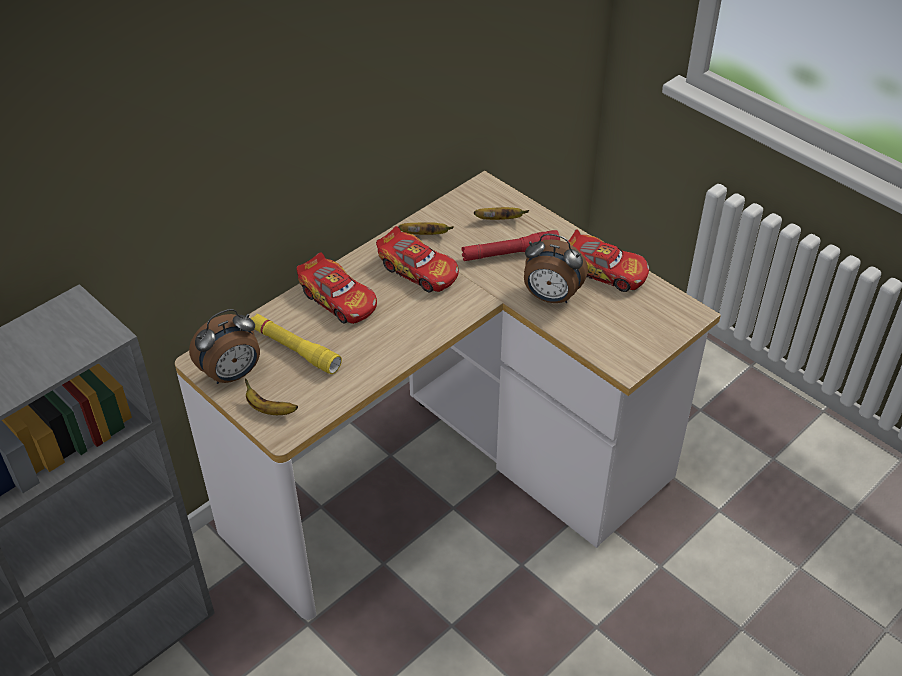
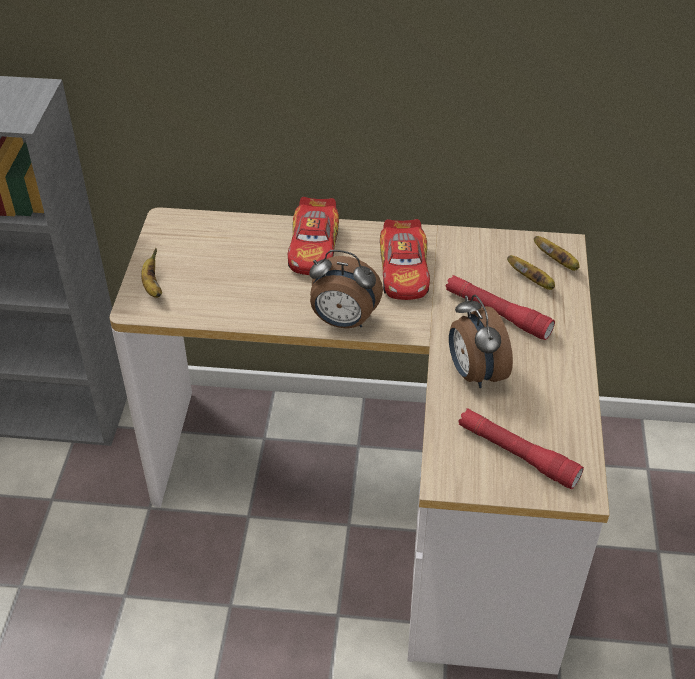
camera: 50 degrees right, 0 degrees up
alarm clock [189,309,260,384] -> alarm clock moved to [309,250,383,328]
yellow flashlight [251,314,342,374] -> none
banana [398,222,454,235] -> banana moved to [534,236,580,271]
toy car [569,229,649,292] -> none
none -> red flashlight [458,408,584,489]

